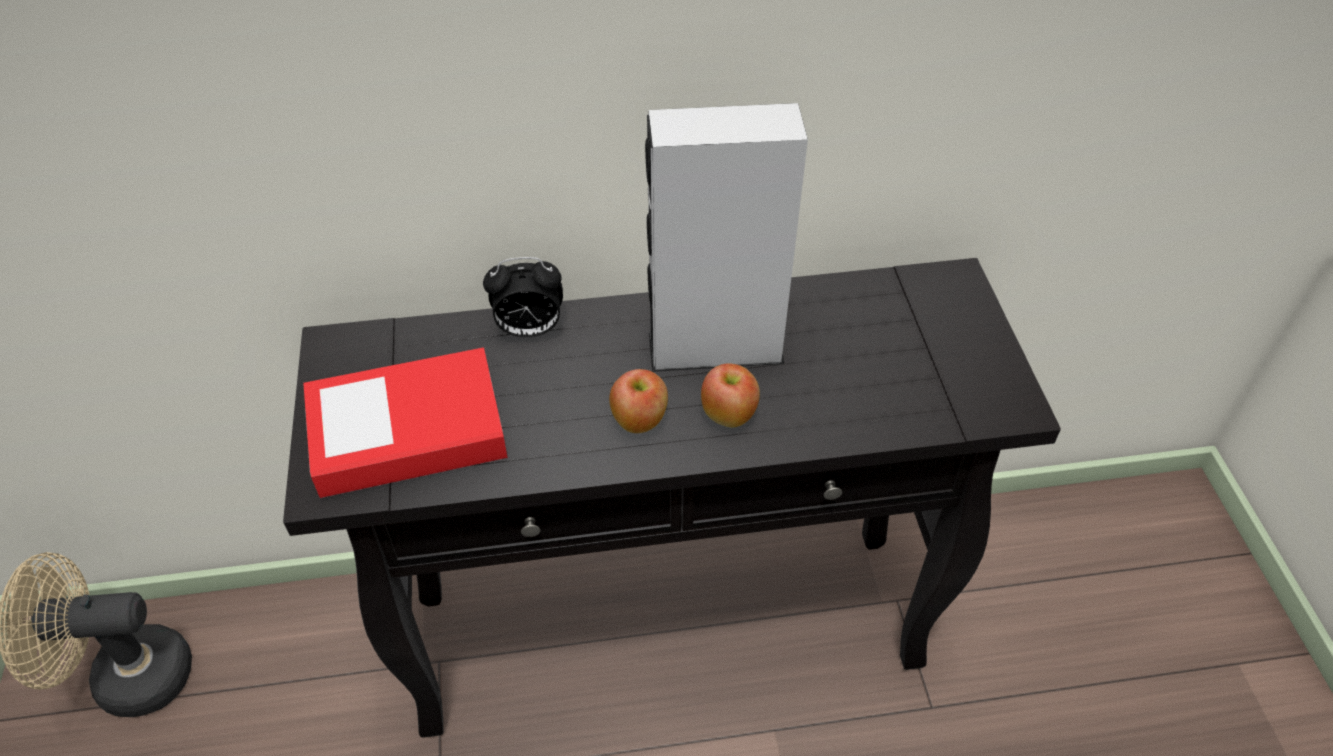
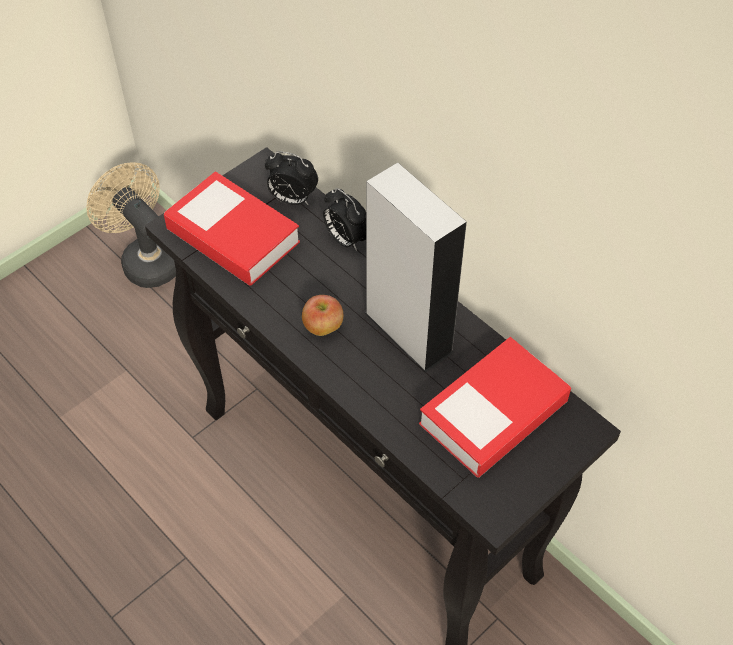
camera: 55 degrees right, 5 degrees up
apple [701,363,760,427] -> none
none -> alarm clock [265,151,318,205]
none -> book [419,337,571,478]

